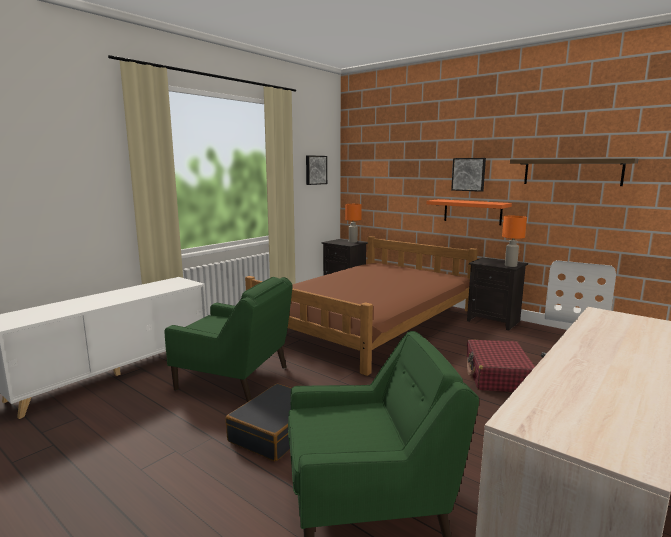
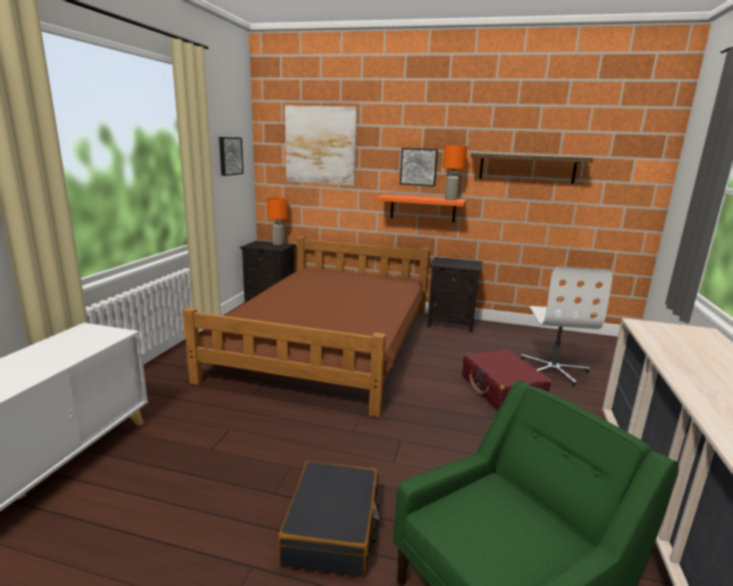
camera: 25 degrees left, 5 degrees up
green armchair [165,277,293,402] -> none
orange table lamp [502,216,527,267] -> orange table lamp moved to [442,145,467,200]
none -> picture [285,105,357,186]

